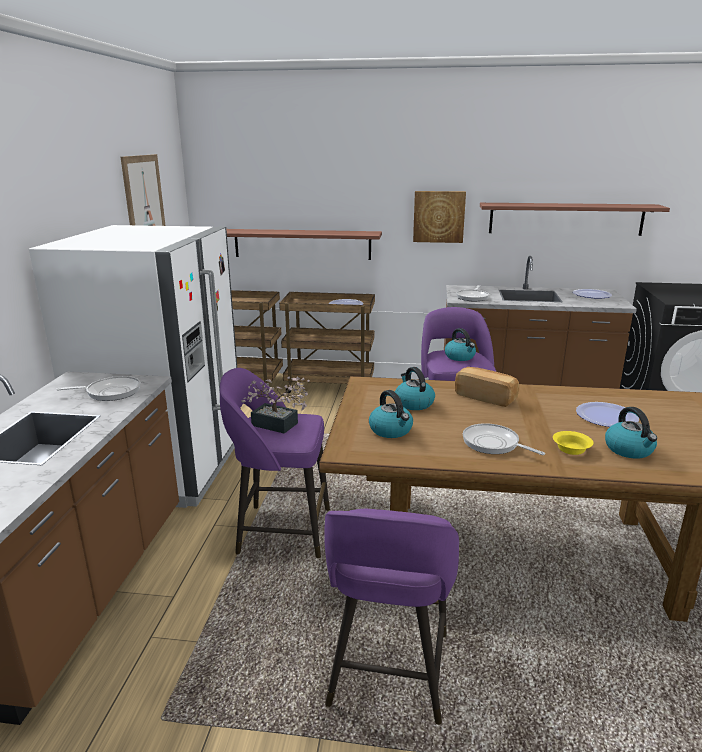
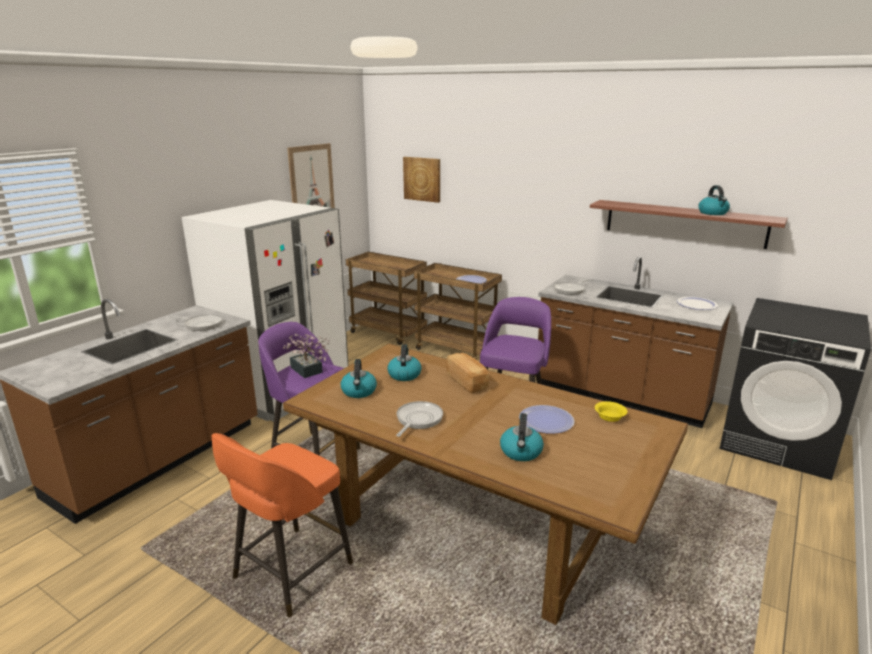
camera: 25 degrees right, 0 degrees up
shelf [226,229,382,260] -> none
purple stool [324,508,459,725] -> orange stool [211,433,353,617]
picture [413,191,466,243] -> picture moved to [403,157,440,203]
kettle [445,328,476,361] -> kettle moved to [698,185,730,215]
frying pan [463,423,545,455] -> frying pan turned 45 degrees clockwise [396,401,443,437]
yellow bowl [553,431,593,455] -> yellow bowl moved to [595,401,628,422]

